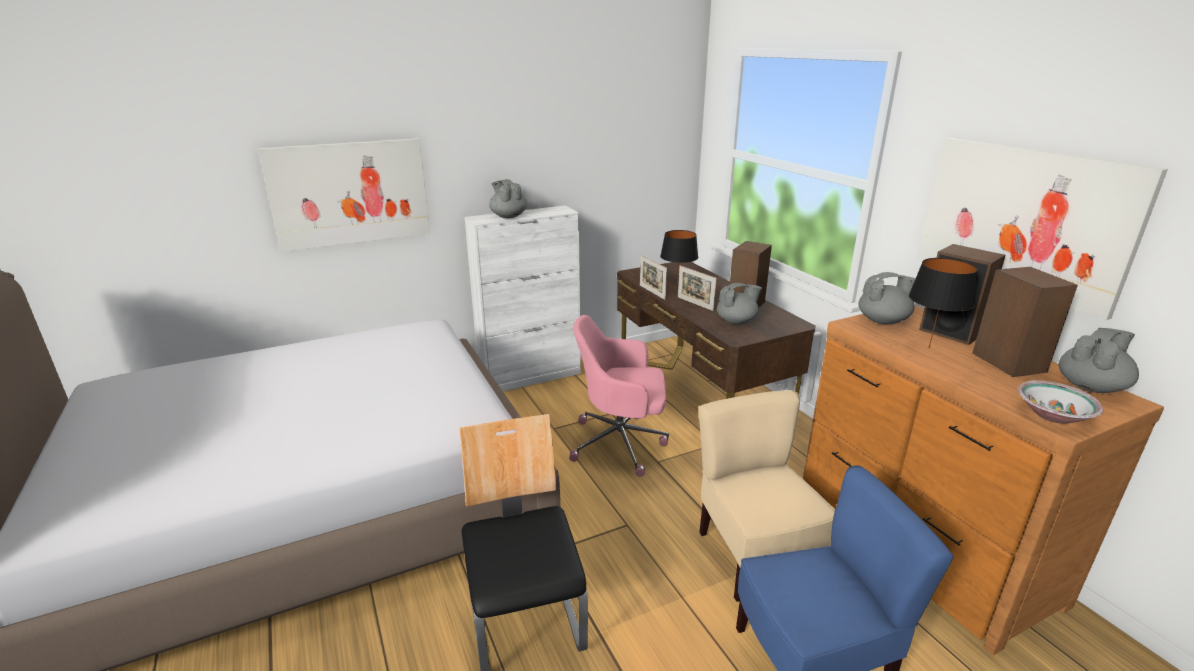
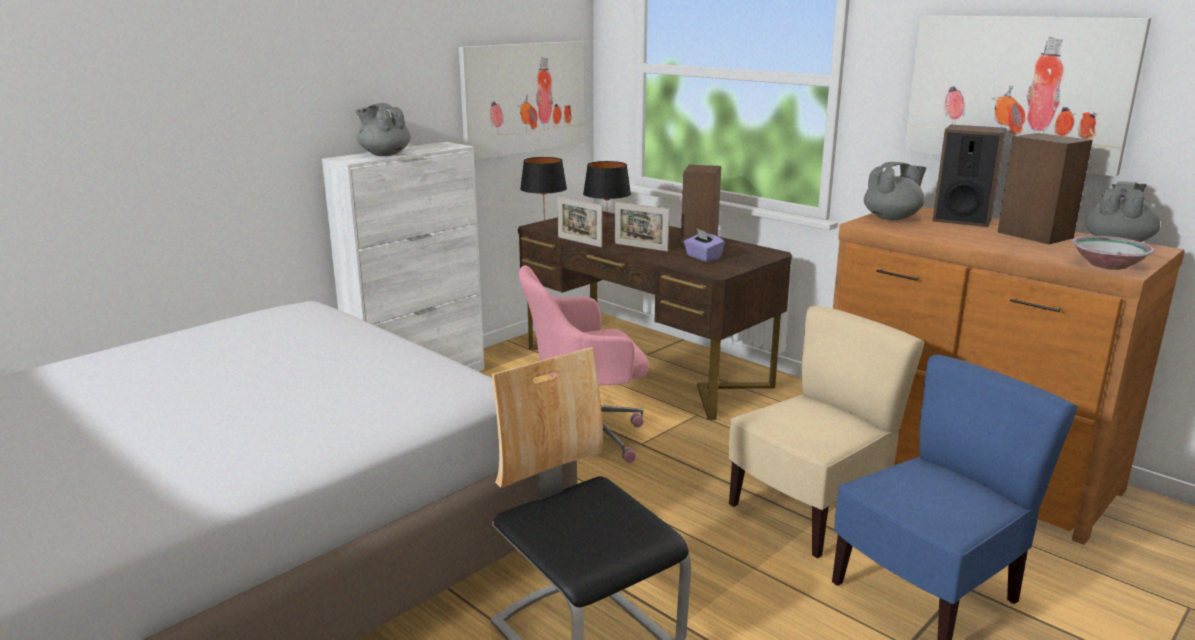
camera: 20 degrees left, 5 degrees down
picture [258,138,430,252] -> picture moved to [459,41,584,160]
beige chair [699,390,835,602] -> beige chair turned 90 degrees clockwise [729,305,924,558]
grey teapot [717,283,762,324] -> purple tissue box [684,229,725,262]
black table lamp [909,258,978,348] -> black table lamp moved to [520,157,567,230]

